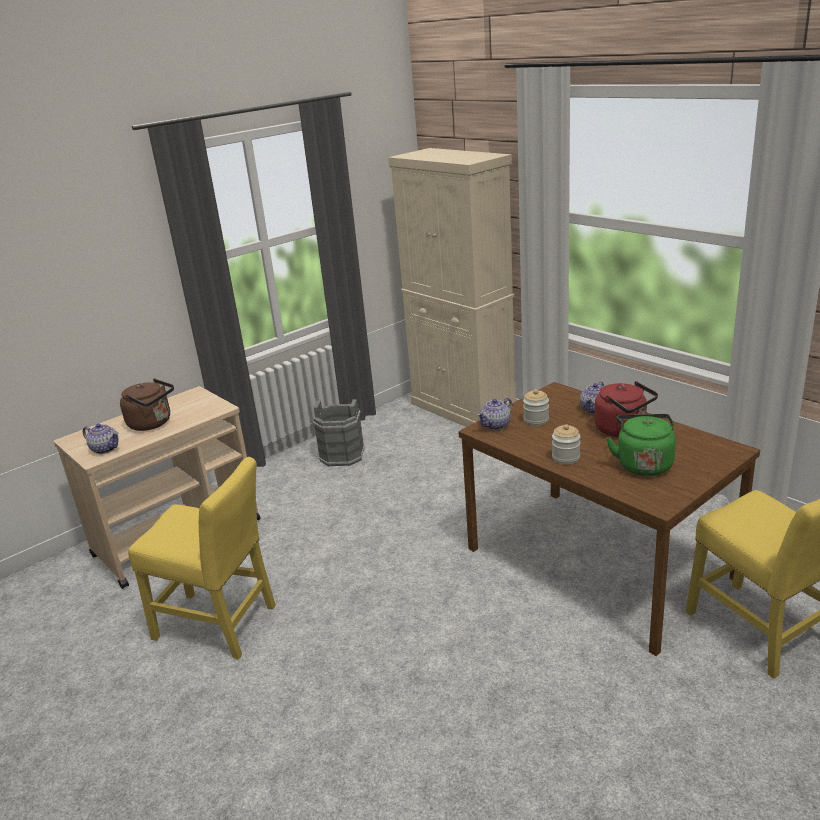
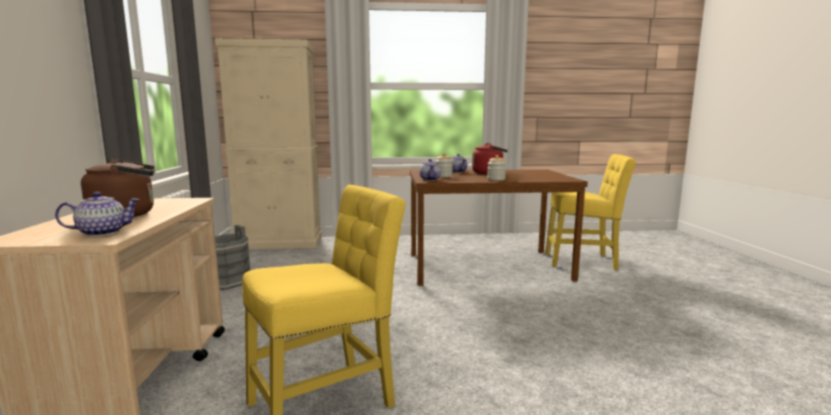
camera: 55 degrees left, 15 degrees down
green kettle [606,414,676,476] -> none

